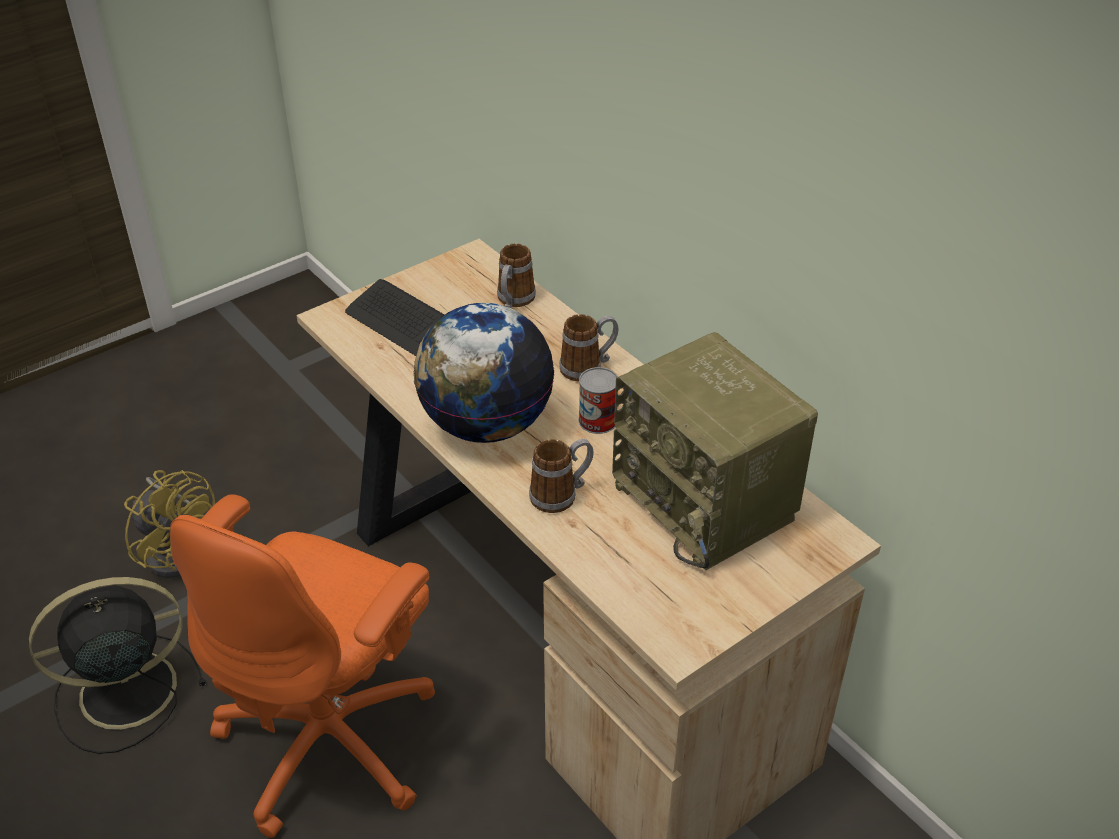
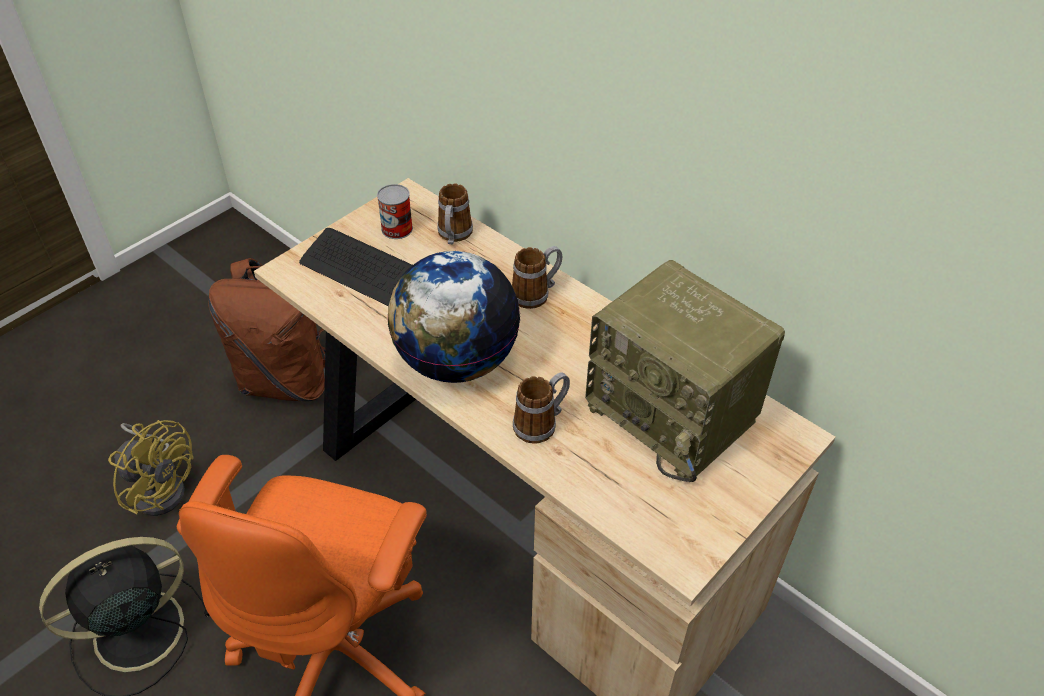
camera: 10 degrees left, 5 degrees up
can [579,367,618,434] -> can moved to [377,184,413,239]
none -> brown backpack [208,258,325,402]

